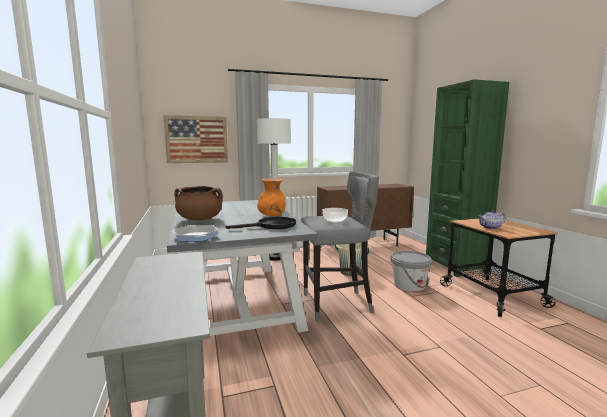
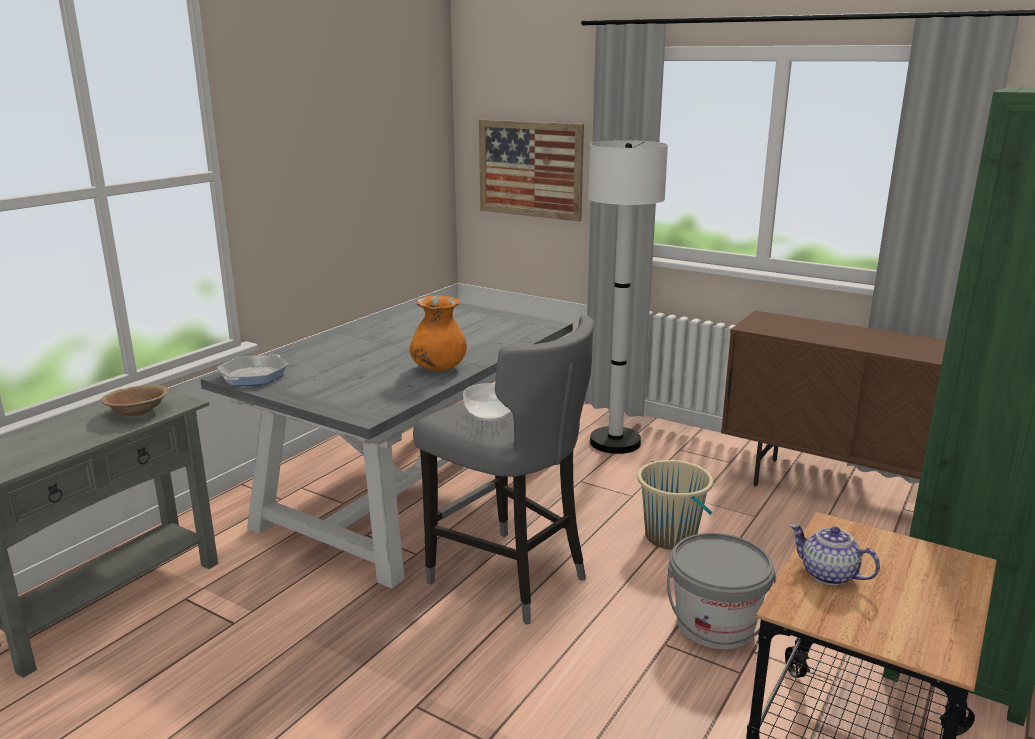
camera: 50 degrees right, 10 degrees up
brown cooking pot [174,186,223,220] -> none
black frying pan [226,217,296,229] -> none
none -> brown bowl [100,385,169,416]

